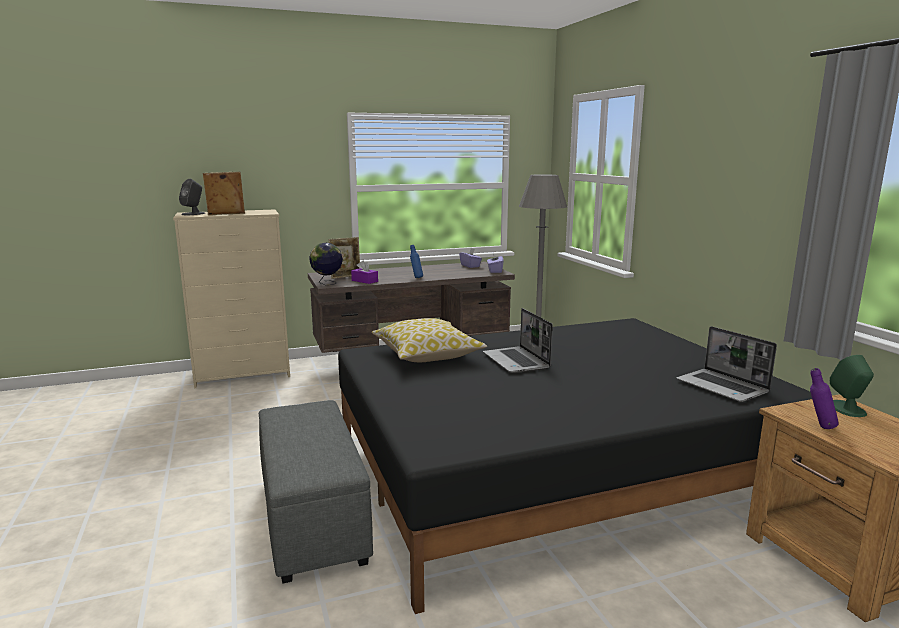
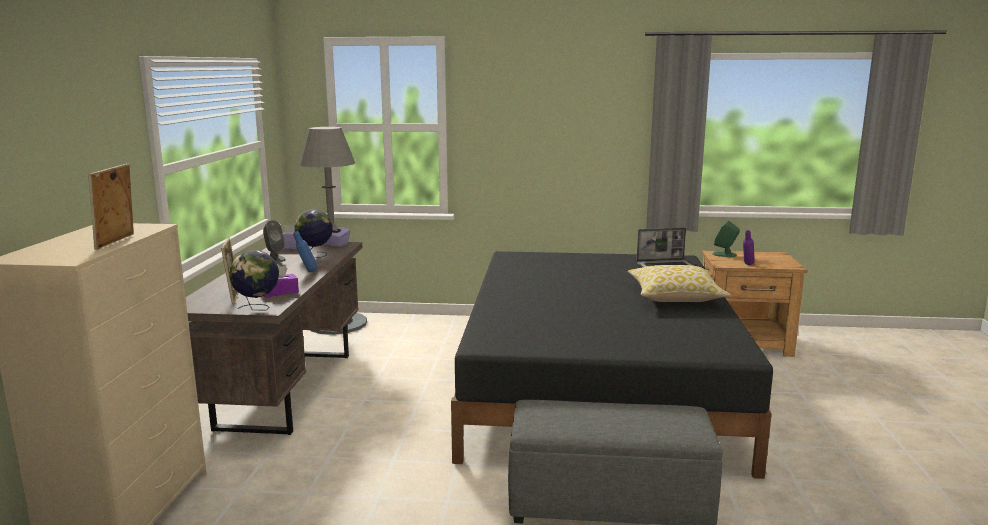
camera: 65 degrees left, 0 degrees up
grey speaker [179,179,205,215] -> grey speaker moved to [263,220,286,263]
pillow [372,318,487,362] -> pillow moved to [628,265,730,302]
laptop [483,308,553,373] -> none
none -> globe [295,209,333,258]

